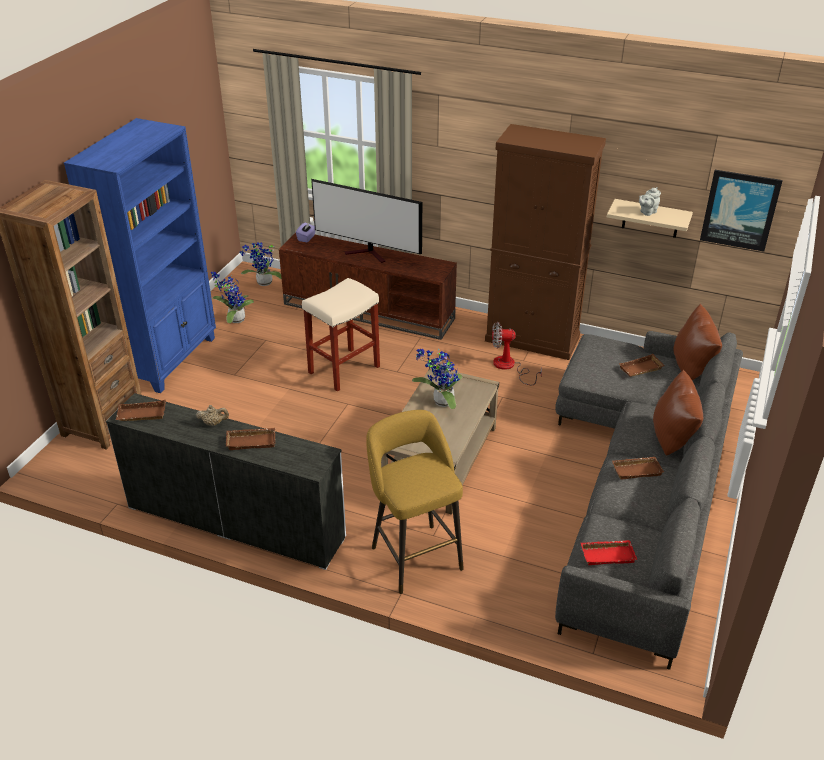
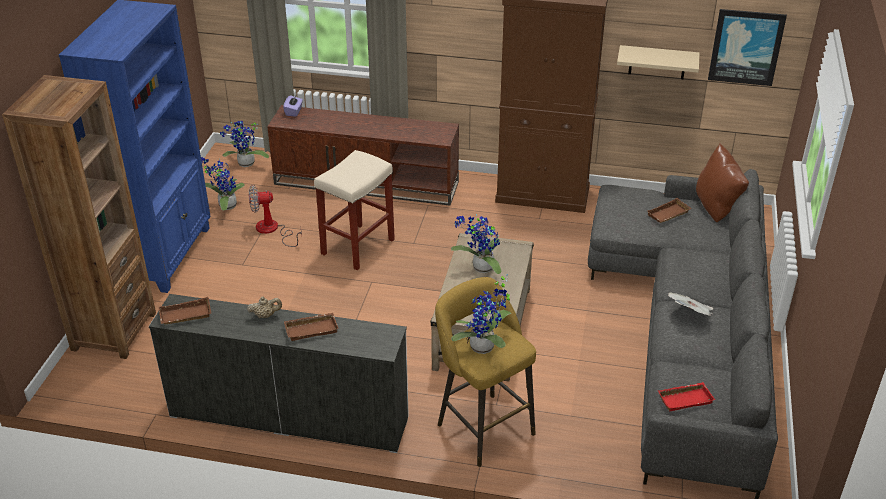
camera: 10 degrees left, 0 degrees up
television [311,179,422,263] -> none
fan [492,322,542,385] -> fan moved to [249,185,302,247]
brown tray [612,457,664,480] -> newspaper [668,293,713,316]
grey teapot [639,187,661,216] -> none
brown pillow [653,369,703,455] -> none
none -> potted plant [451,274,511,354]

